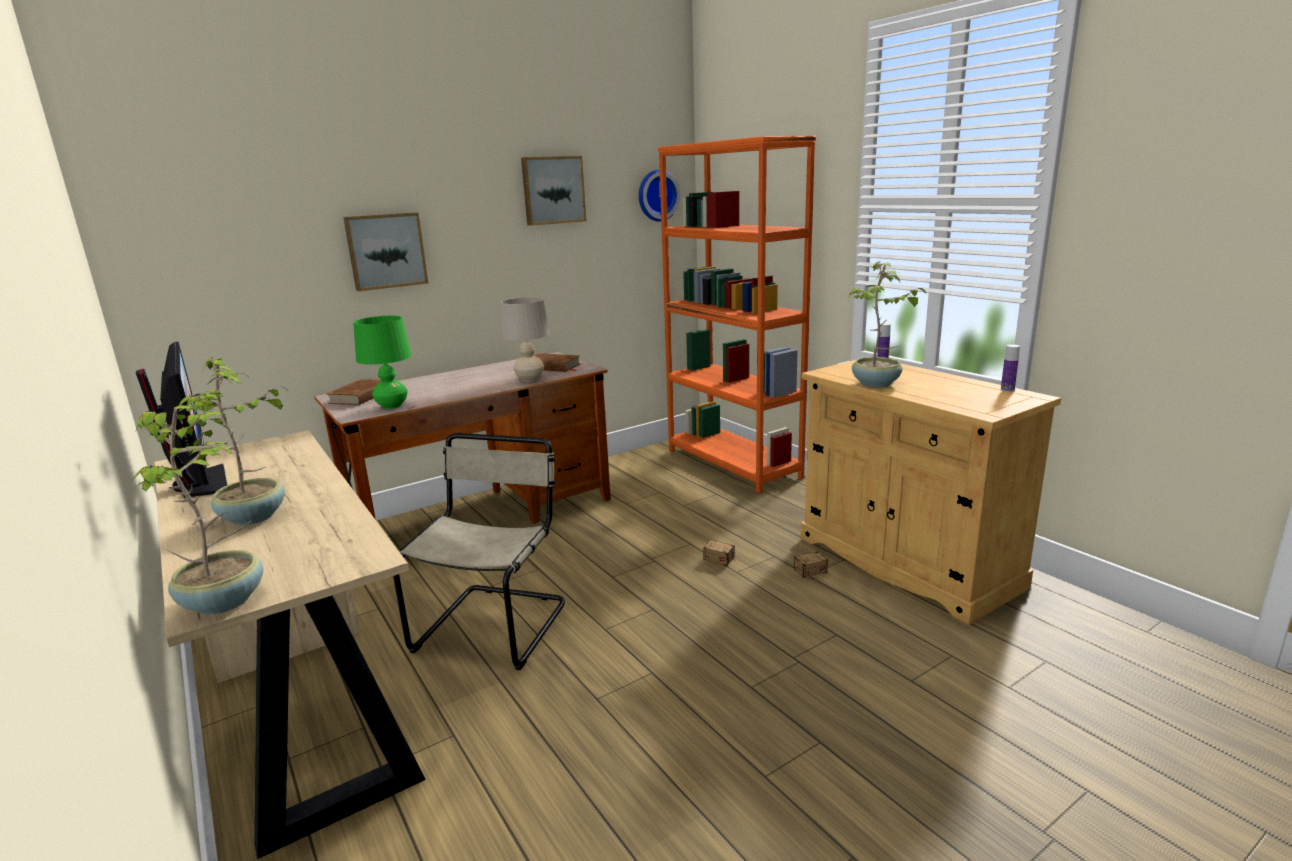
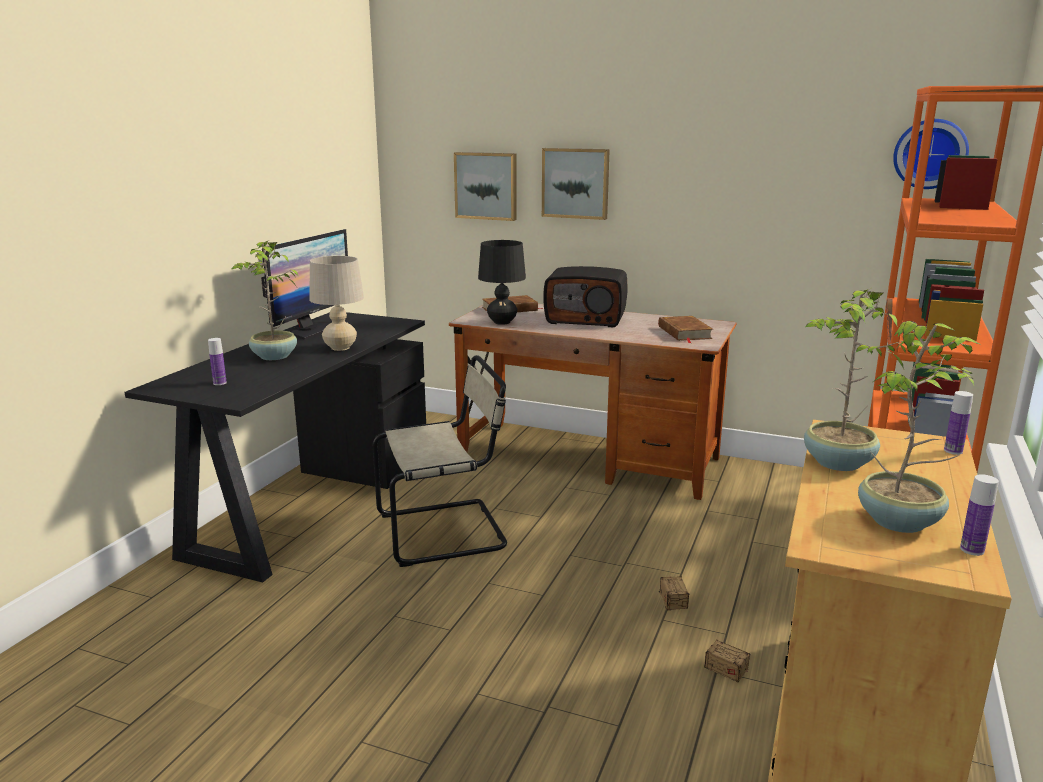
camera: 55 degrees right, 0 degrees up
potted plant [130,405,263,615] -> potted plant moved to [858,321,982,533]
beige desk [154,430,426,859] -> black desk [125,312,426,583]
green table lamp [353,316,412,409] -> black table lamp [478,240,526,325]
beige table lamp [501,297,550,382] -> beige table lamp moved to [309,256,364,351]
picture [521,156,586,226] -> picture moved to [454,152,517,221]
none -> bottle [208,338,227,385]
none -> radio [543,266,627,327]

